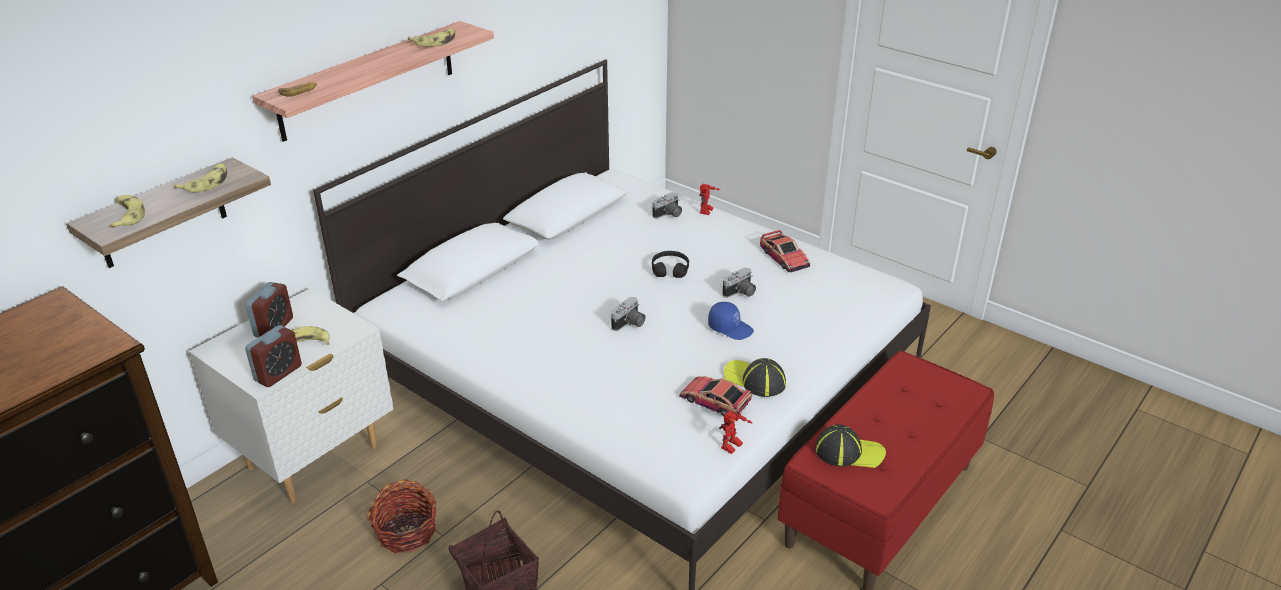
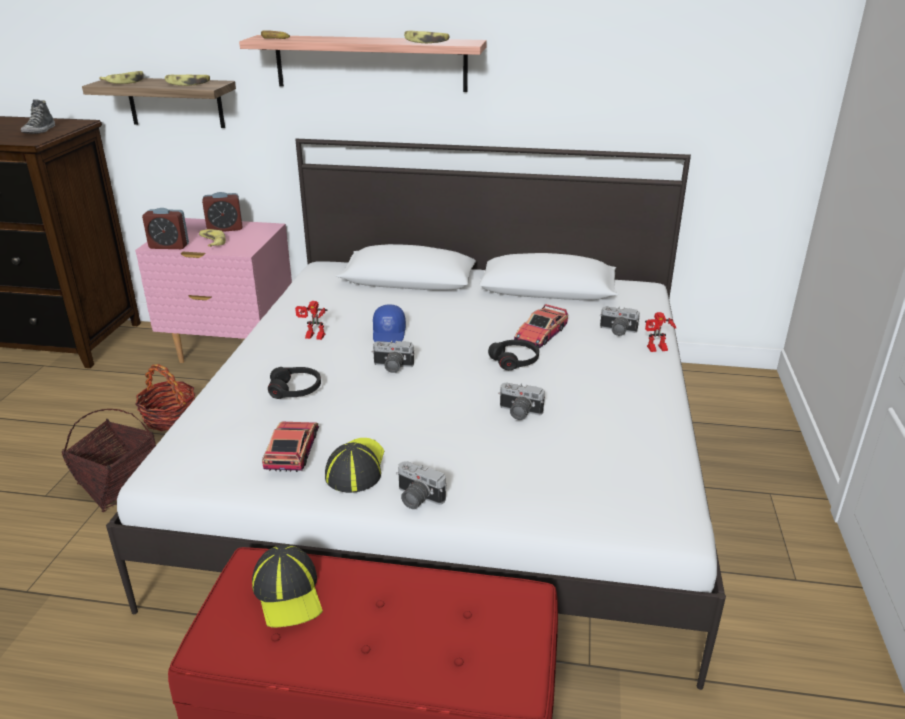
camera: 60 degrees right, 5 degrees down
white nightstand [189,288,393,503] -> pink nightstand [135,218,292,363]
blue cap [708,302,754,340] -> blue cap moved to [373,304,406,343]
toy robot [719,411,752,454] -> toy robot moved to [295,301,328,340]
toy car [760,230,811,272] -> toy car moved to [514,304,568,348]
none -> shoe [21,99,55,134]
none -> black headphones [268,367,321,399]
none -> camera [396,461,447,509]

